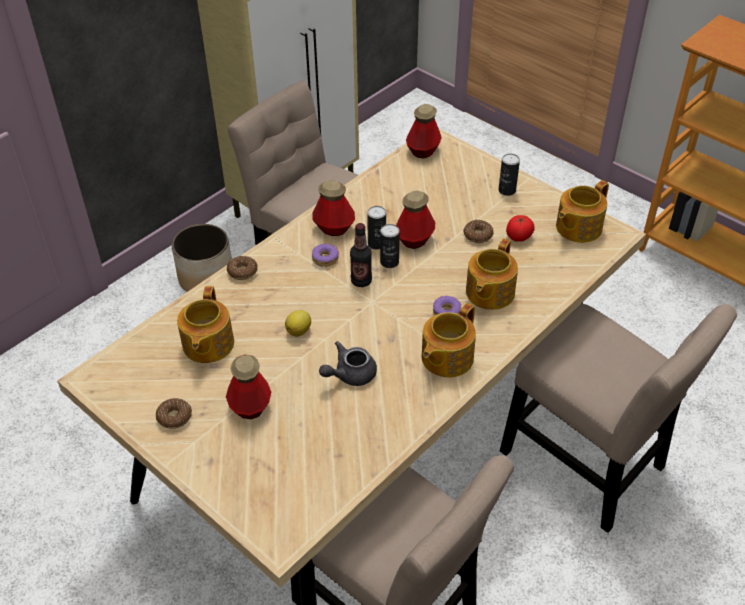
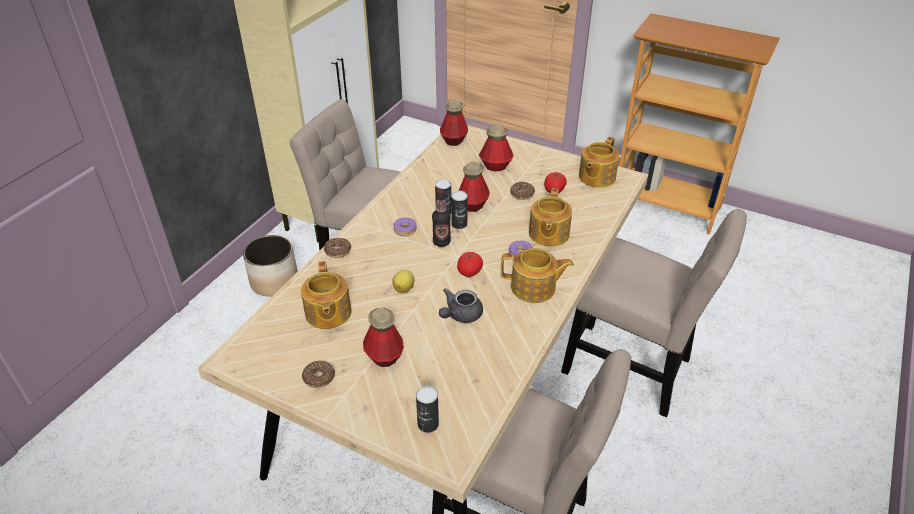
camera: 15 degrees left, 5 degrees down
bottle [313,180,355,236] -> bottle moved to [479,125,514,171]
teapot [422,303,476,377] -> teapot turned 105 degrees counterclockwise [501,248,574,303]
can [499,154,520,196] -> can moved to [416,386,439,433]
none -> tomato [457,252,483,277]

